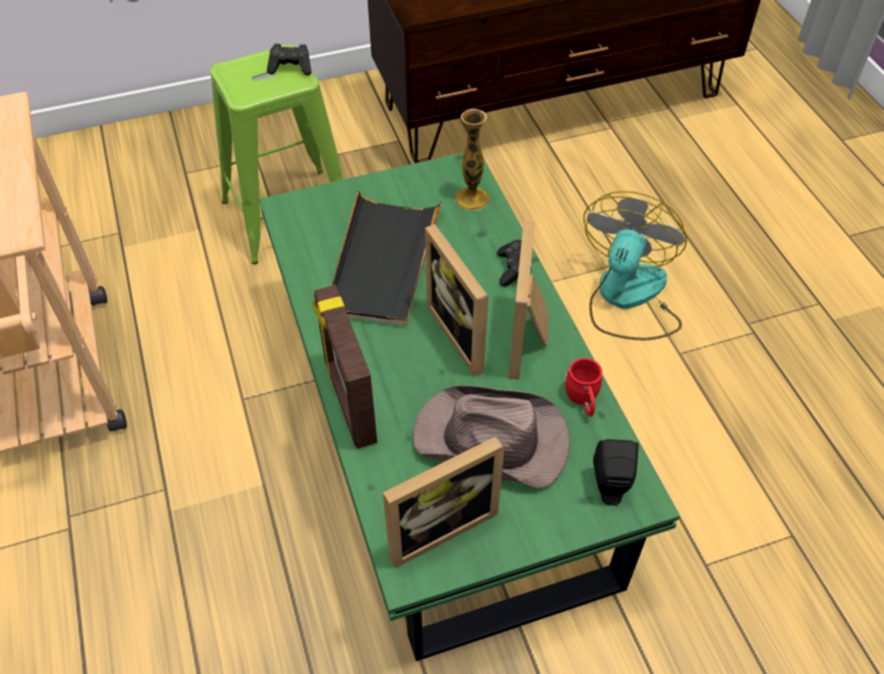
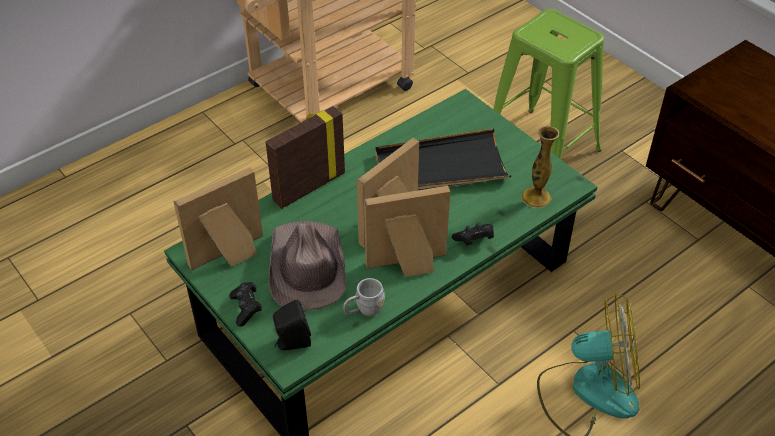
camera: 70 degrees right, 5 degrees down
black game controller [267,44,312,75] -> black game controller moved to [229,282,262,327]
picture frame [383,435,505,568] -> picture frame turned 105 degrees clockwise [174,167,263,270]
red mug [565,358,602,417] -> grey mug [343,278,385,316]

